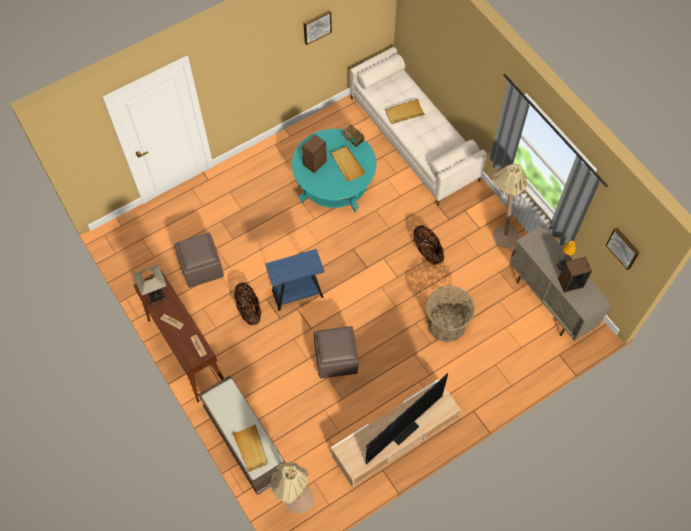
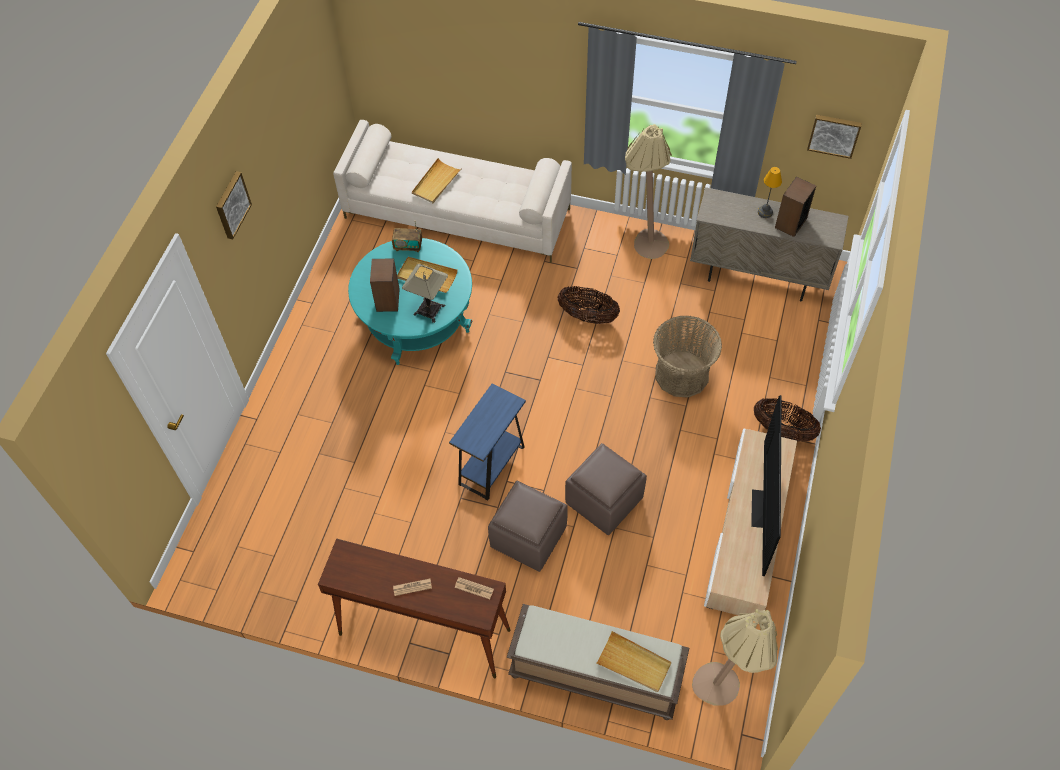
camera: 40 degrees left, 5 degrees down
table lamp [134,265,168,306] -> table lamp moved to [402,264,448,323]
brown ottoman [174,232,224,288] -> brown ottoman moved to [488,481,568,572]
basket [234,282,261,325] -> basket moved to [754,398,821,442]
picture [303,10,332,45] -> picture moved to [216,171,252,240]

